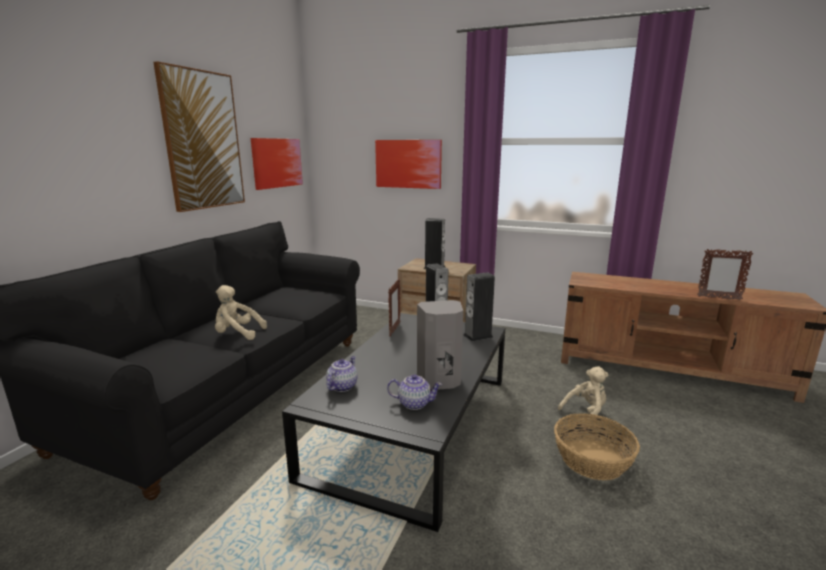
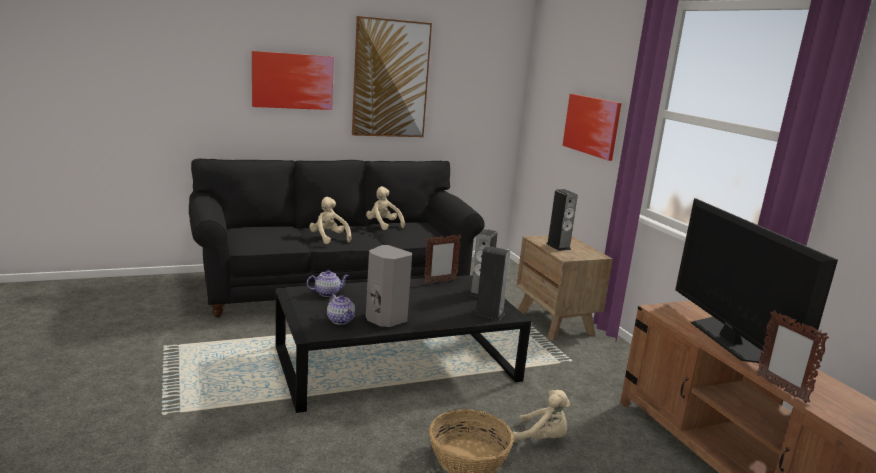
camera: 45 degrees right, 0 degrees up
picture [251,138,303,190] -> picture moved to [252,51,334,110]
none -> beige plush toy [366,186,405,230]
none -> television [675,198,838,364]

